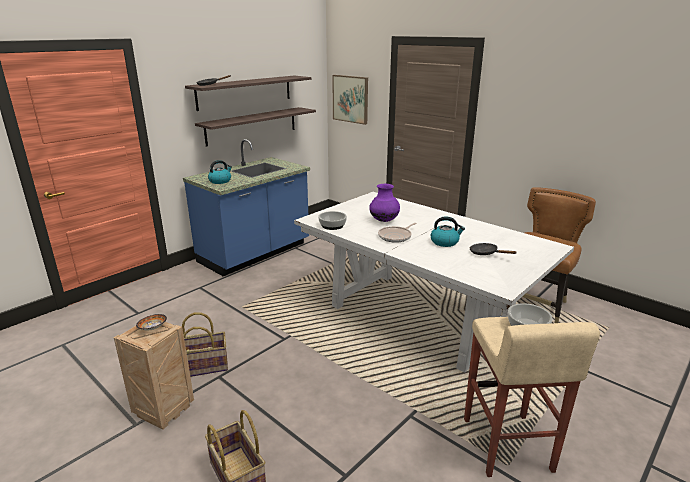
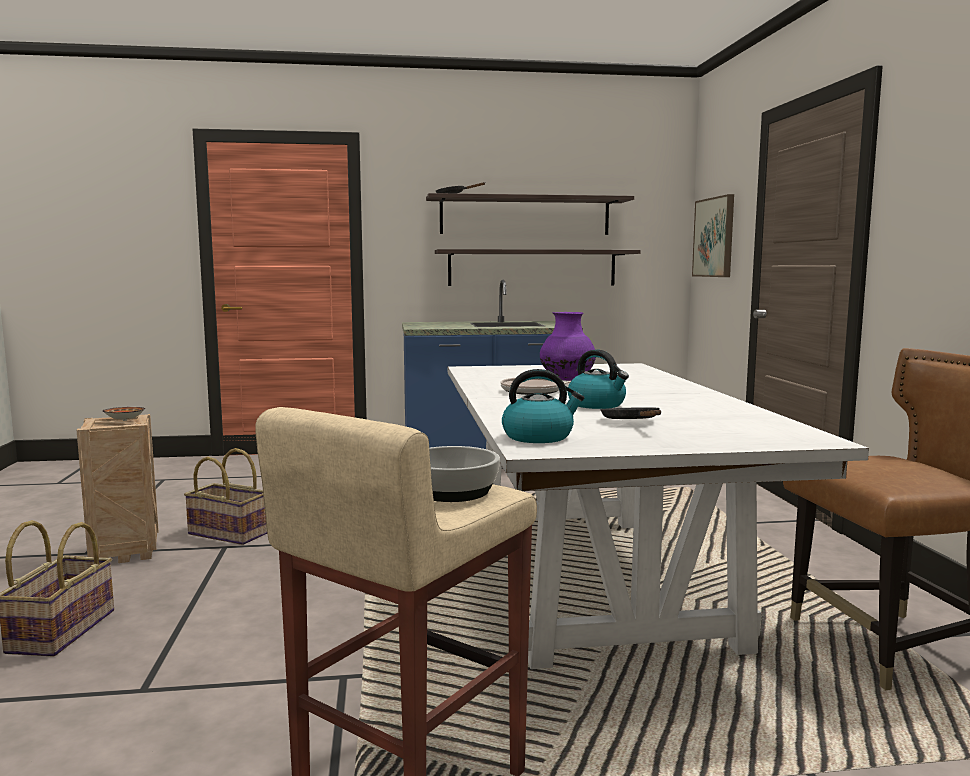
camera: 40 degrees right, 15 degrees down
kettle [208,160,232,184] -> kettle moved to [502,369,584,443]
bowl [318,211,347,230] -> none

